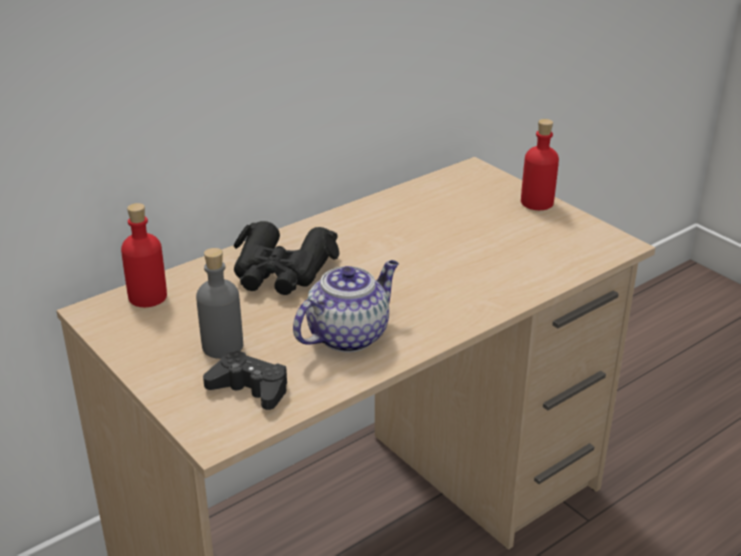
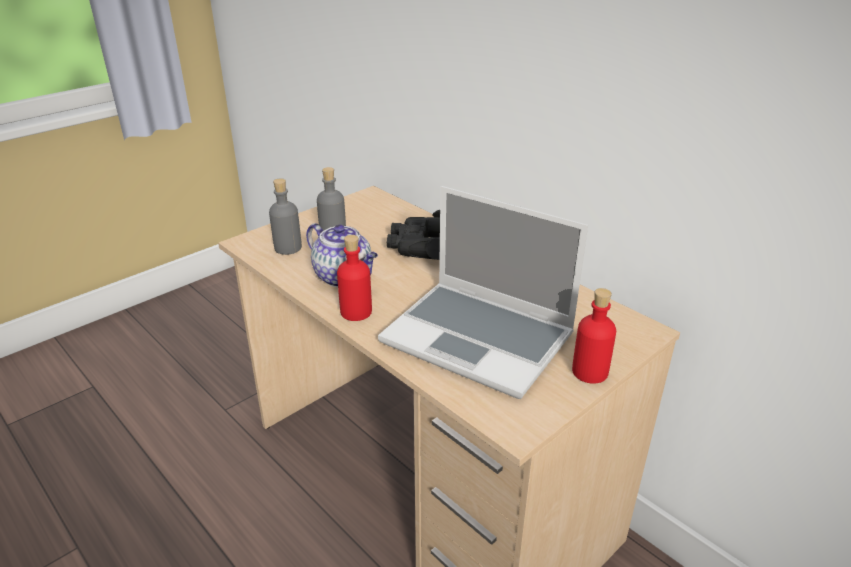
camera: 85 degrees right, 0 degrees up
red bottle [121,203,167,307] -> red bottle moved to [337,235,372,321]
black game controller [203,350,287,410] -> grey bottle [269,178,302,255]
none -> laptop [378,186,588,399]

